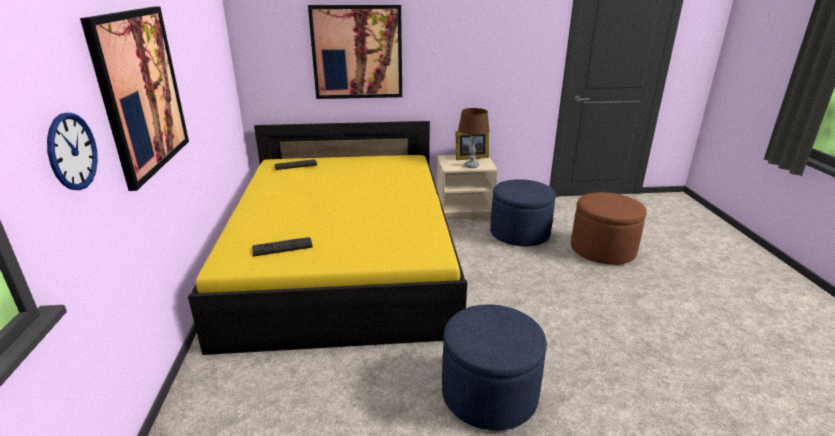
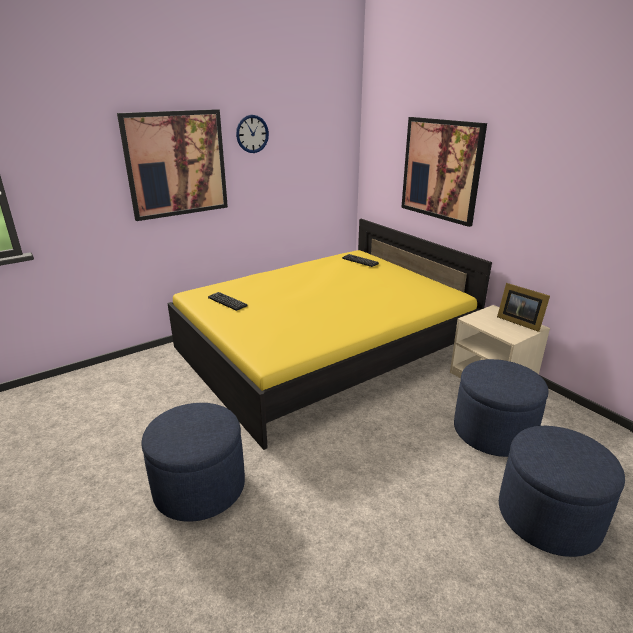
camera: 60 degrees right, 0 degrees up
wall clock [47,112,98,190] -> wall clock moved to [236,115,269,153]
brown table lamp [458,108,490,168] -> none
brown ottoman [571,192,647,265] -> blue ottoman [499,426,625,557]

